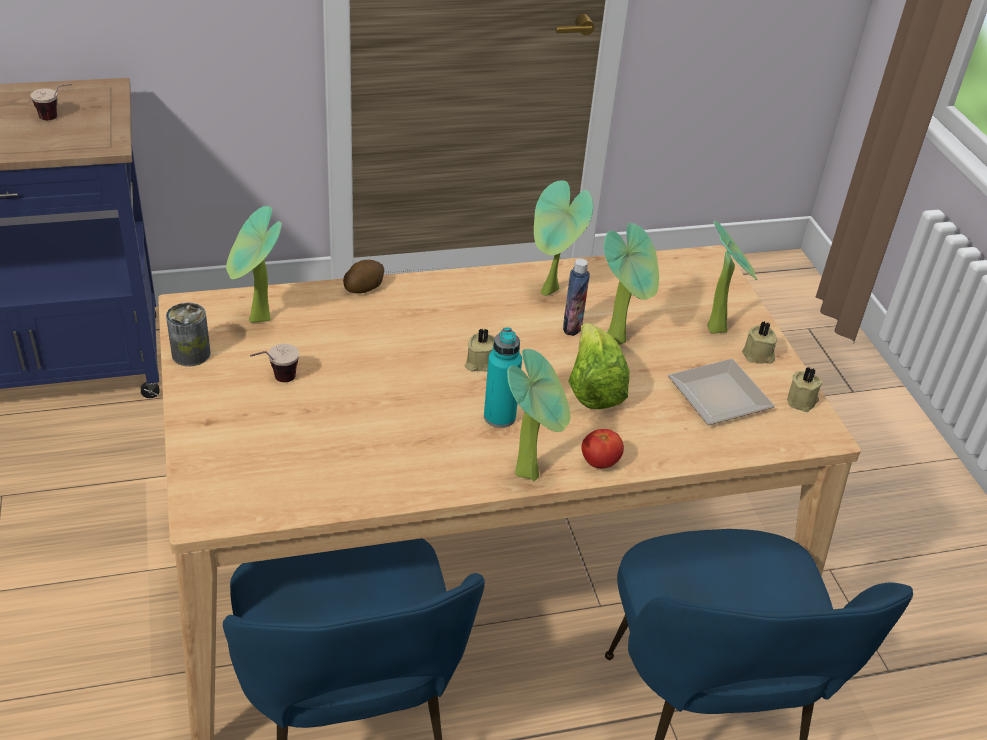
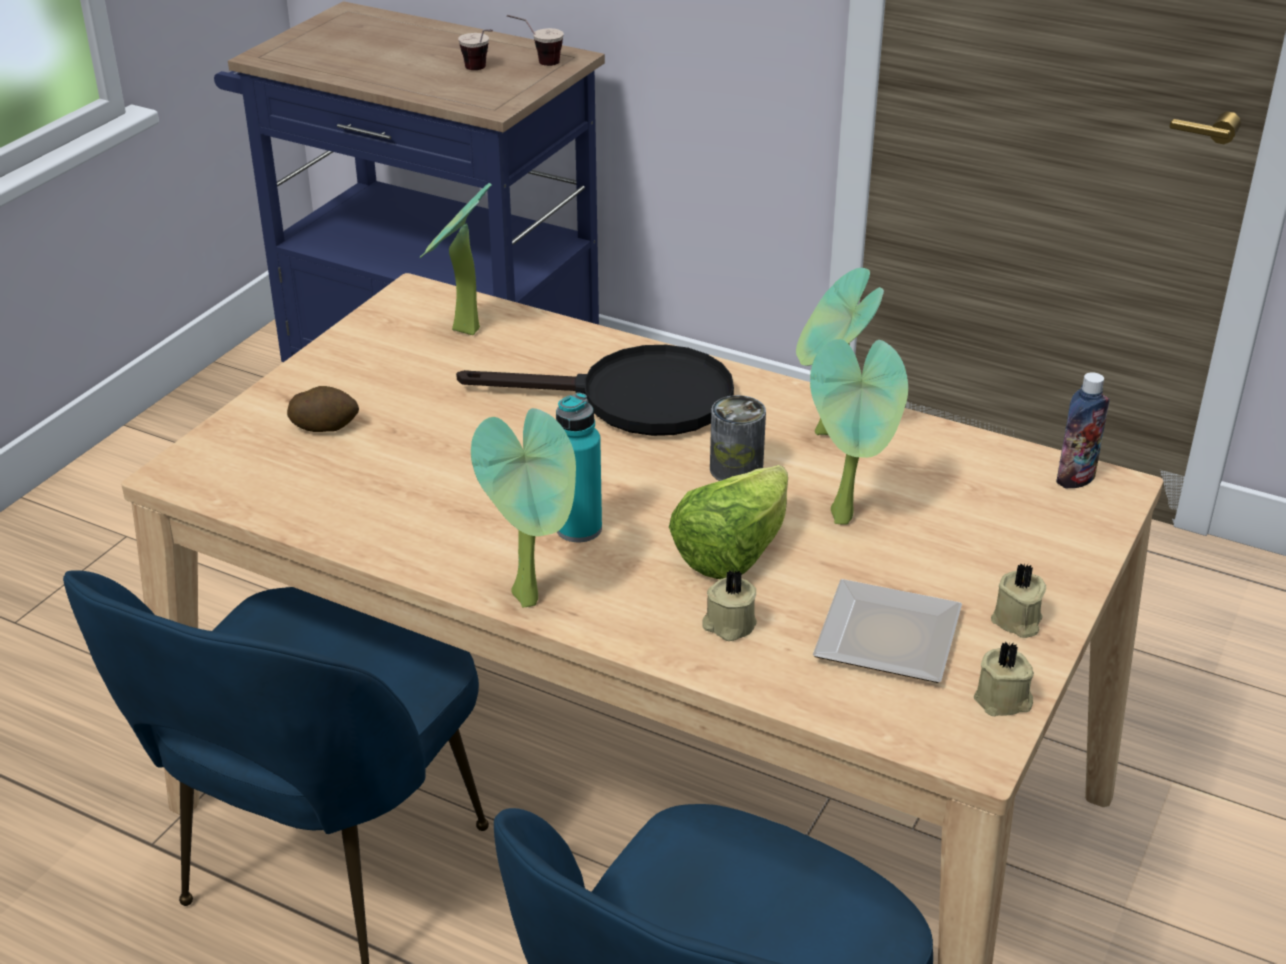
camera: 45 degrees right, 5 degrees down
can [166,302,211,366] -> can moved to [710,395,766,481]
cup [250,344,299,382] -> cup moved to [507,15,564,66]
potato [343,260,384,294] -> potato moved to [287,386,359,432]
beige candle [465,328,495,372] -> beige candle moved to [702,569,757,641]
bottle [563,259,590,336] -> bottle moved to [1056,372,1110,489]
tomato [582,429,624,468] -> none
potted plant [707,221,757,334] -> none
none -> black frying pan [456,345,734,436]

